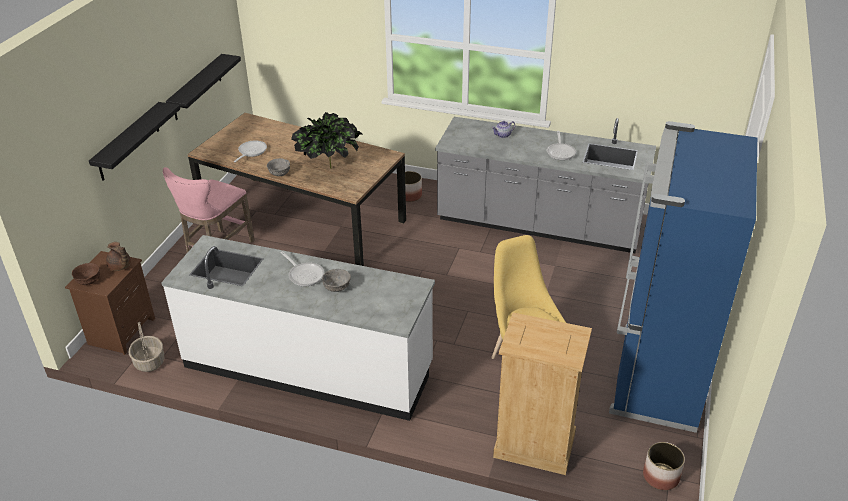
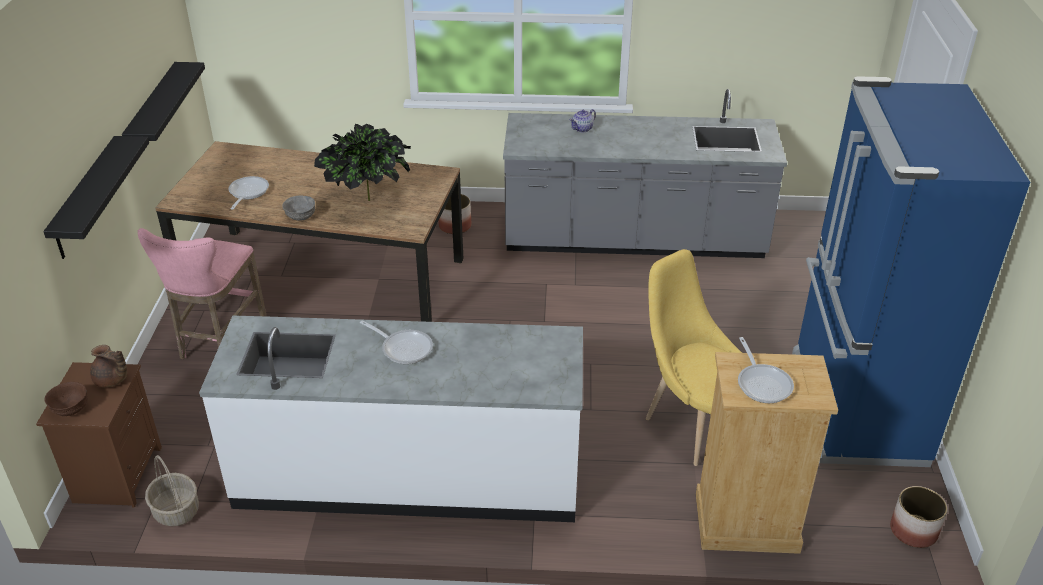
camera: 15 degrees left, 0 degrees up
grey bowl [322,269,351,292] -> none
frying pan [547,131,576,160] -> frying pan moved to [738,337,794,403]

